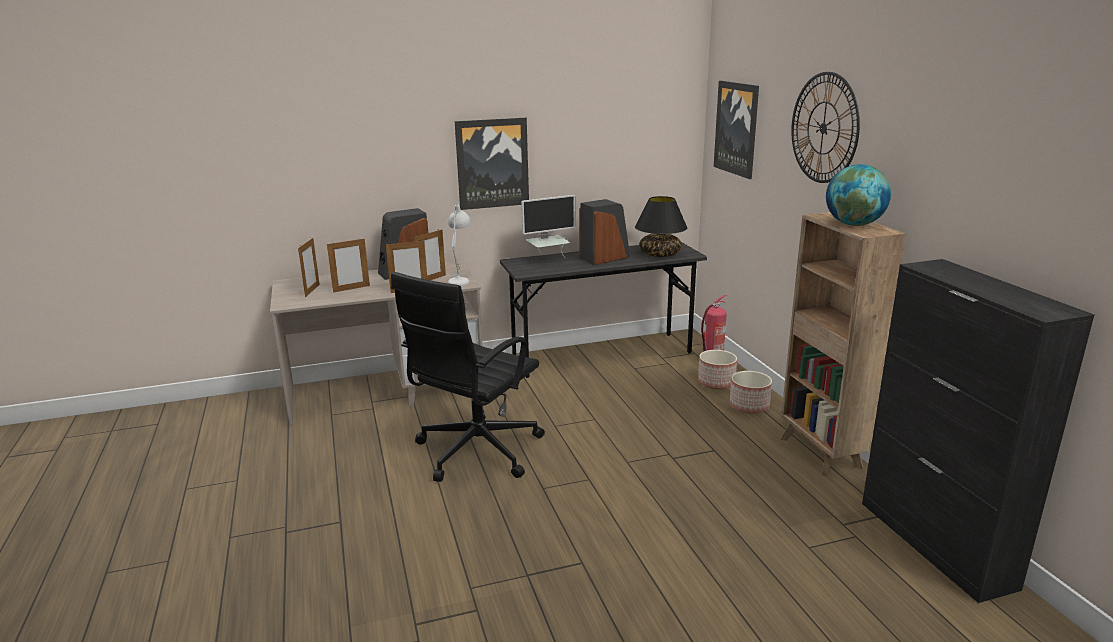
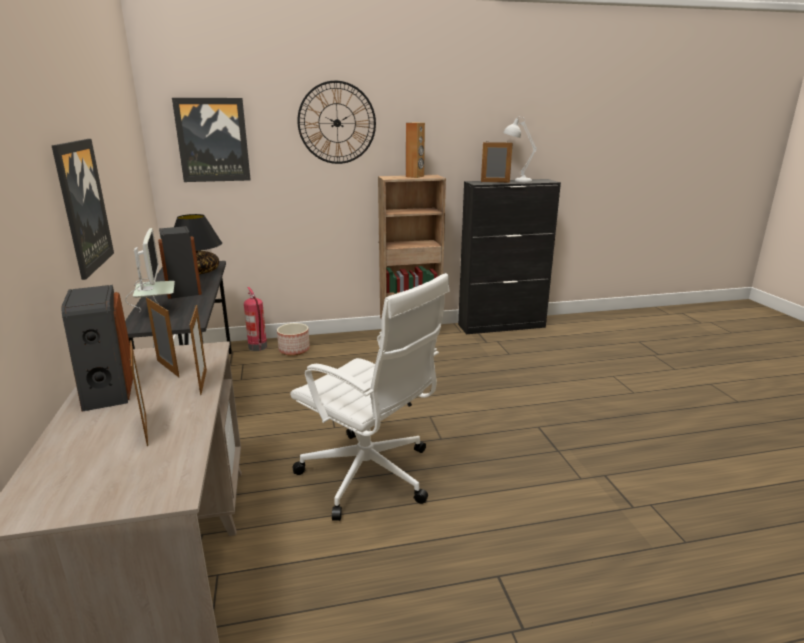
camera: 85 degrees left, 0 degrees up
picture frame [298,238,320,297] -> picture frame moved to [481,142,513,183]
black office chair [391,272,545,482] -> white office chair [290,273,450,521]
white table lamp [448,203,471,286] -> white table lamp moved to [503,117,537,182]
planter [730,371,772,414] -> none
globe [826,164,891,226] -> brown speaker [406,122,425,178]

